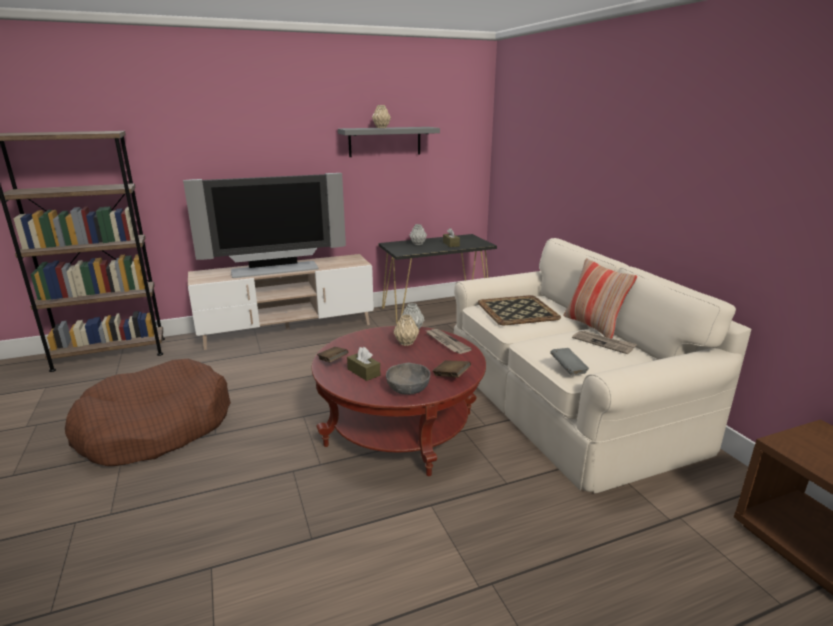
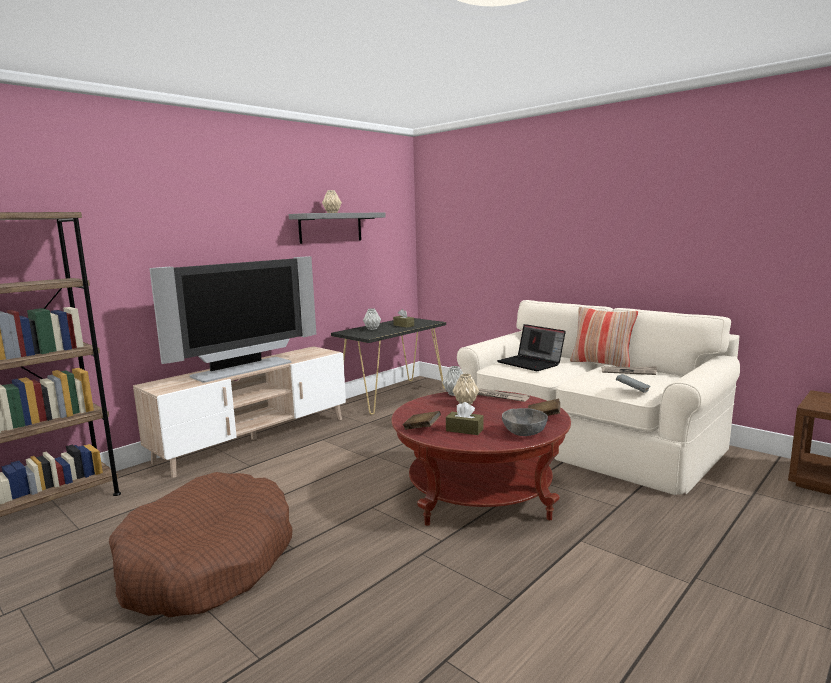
camera: 25 degrees left, 10 degrees down
tray [478,295,561,325] -> laptop [497,324,566,371]

